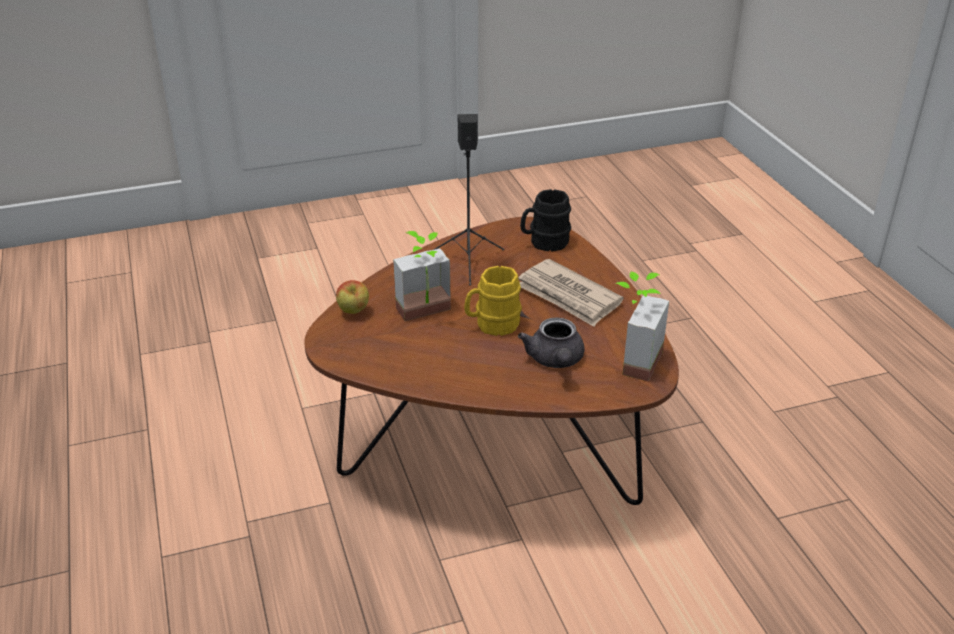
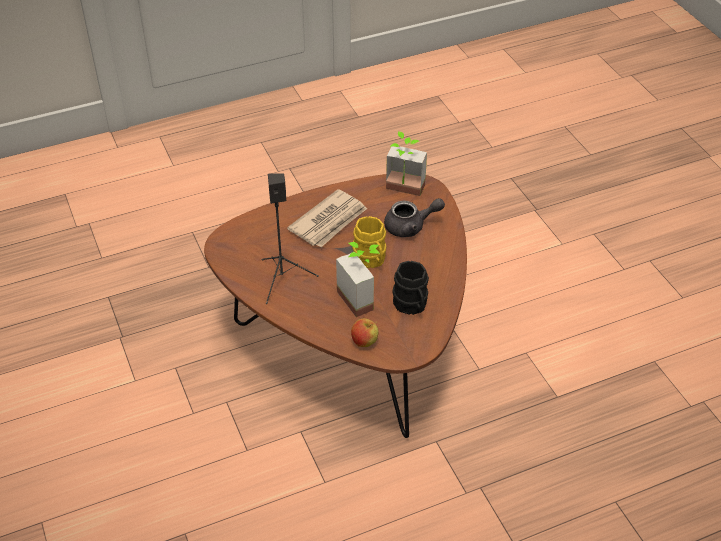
camera: 95 degrees left, 10 degrees up
black mug [520,189,571,252] -> black mug moved to [393,261,429,315]

